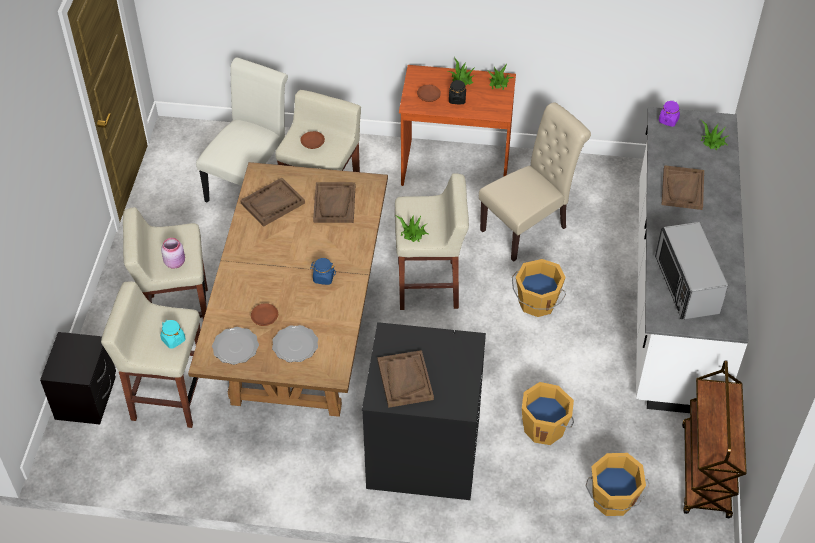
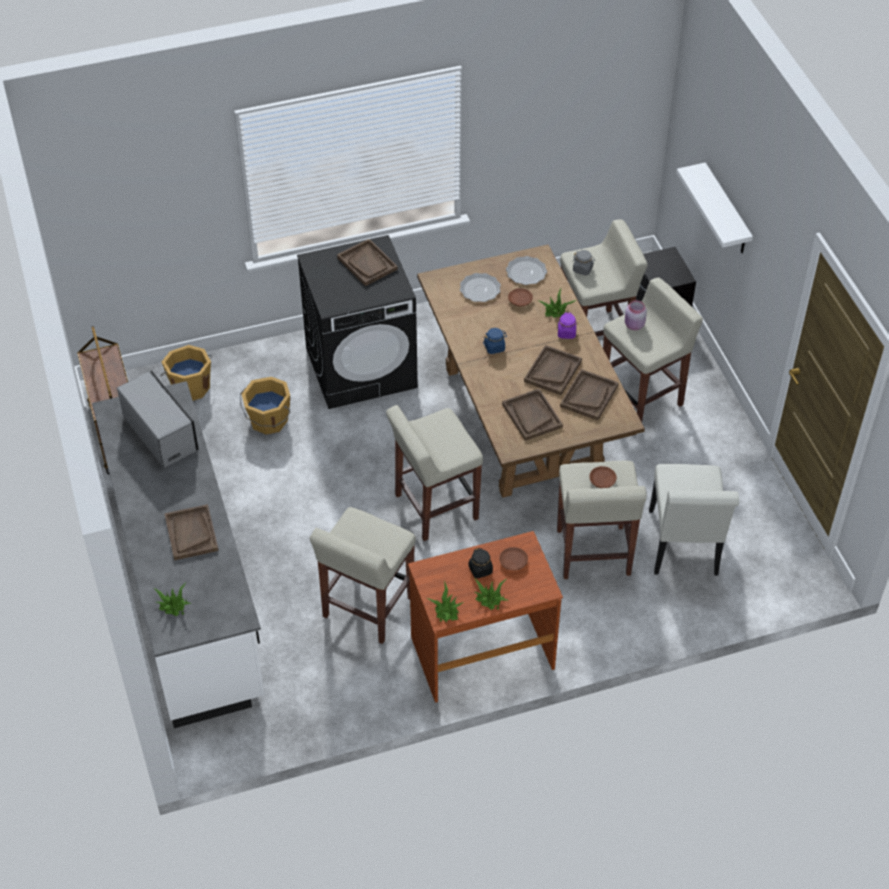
camera: 155 degrees right, 0 degrees up
turquoise jar [160,320,185,349] -> grey jar [572,250,595,275]
potted plant [395,215,430,242] -> potted plant moved to [537,289,577,318]
beige chair [479,103,591,262] -> beige stool [310,507,416,644]
orange bucket [512,259,566,317] -> none
purple jar [659,101,680,127] -> purple jar moved to [558,312,576,339]
none -> brown tray [524,345,582,395]
none -> white shelf [676,162,753,253]

